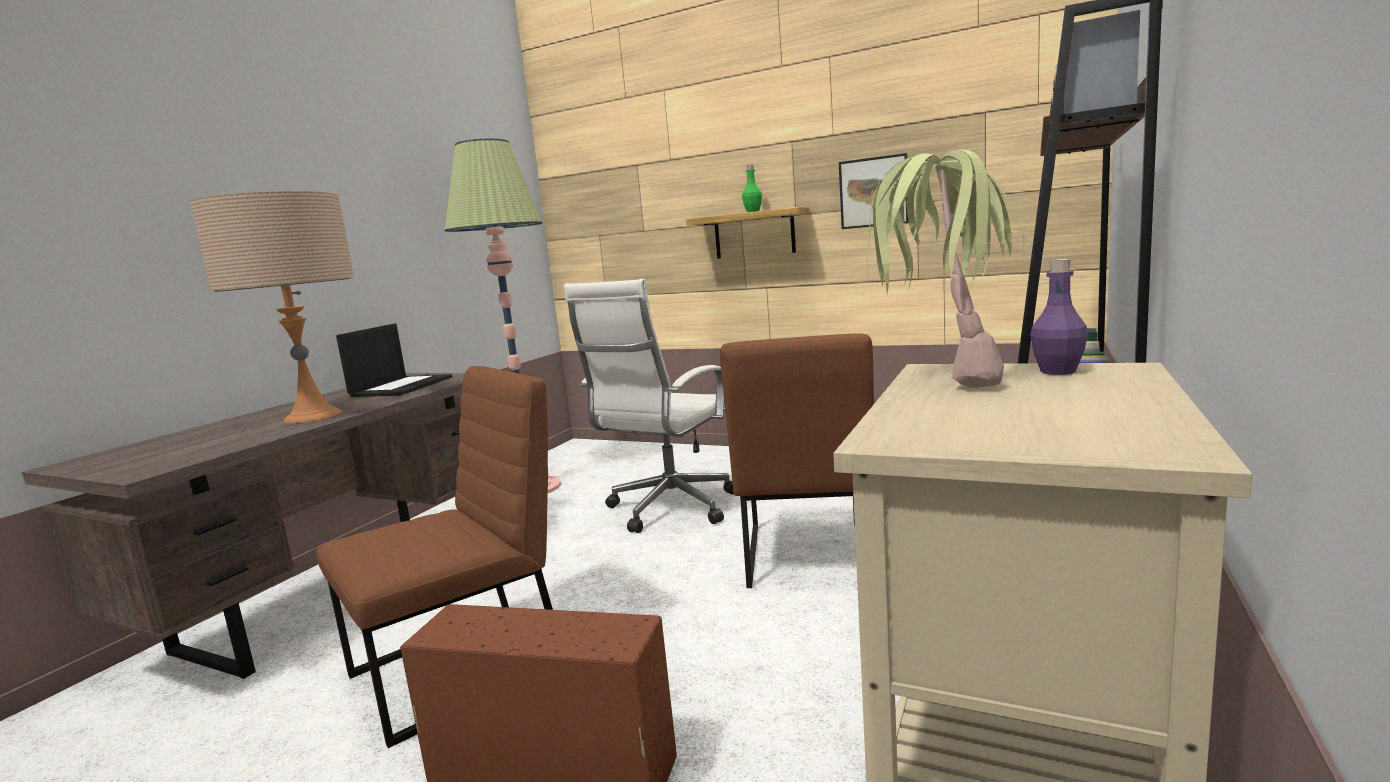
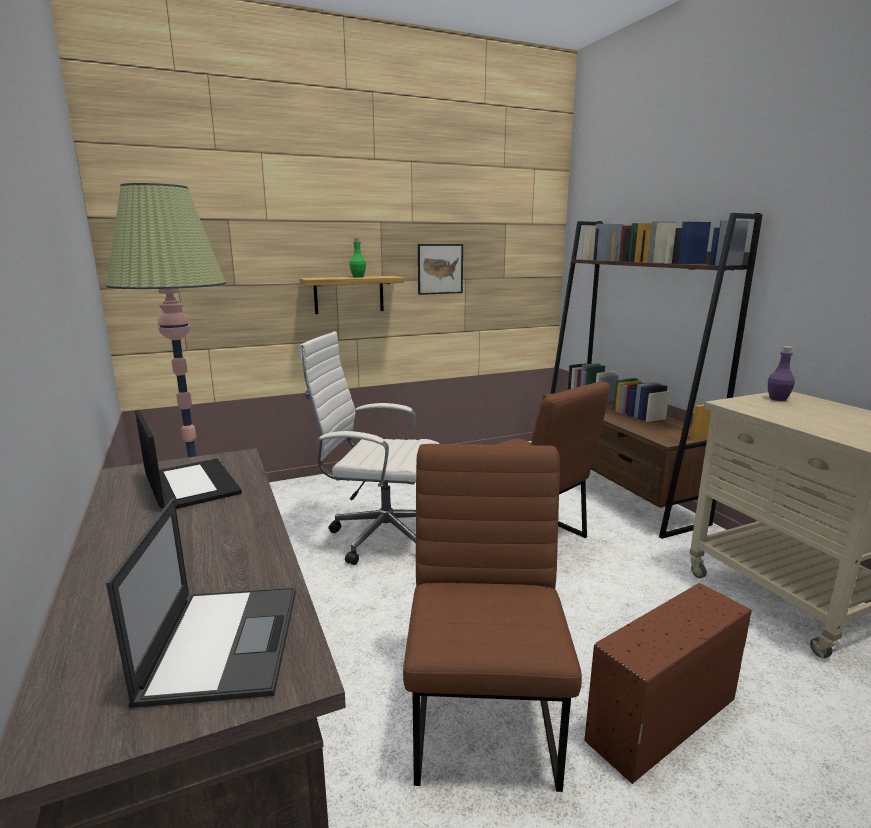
camera: 50 degrees left, 5 degrees up
beige table lamp [190,191,354,423] -> none
white office chair [564,279,734,533] -> white office chair turned 120 degrees clockwise [299,332,439,565]
potted plant [867,149,1024,388] -> none
none -> laptop [106,498,296,708]

